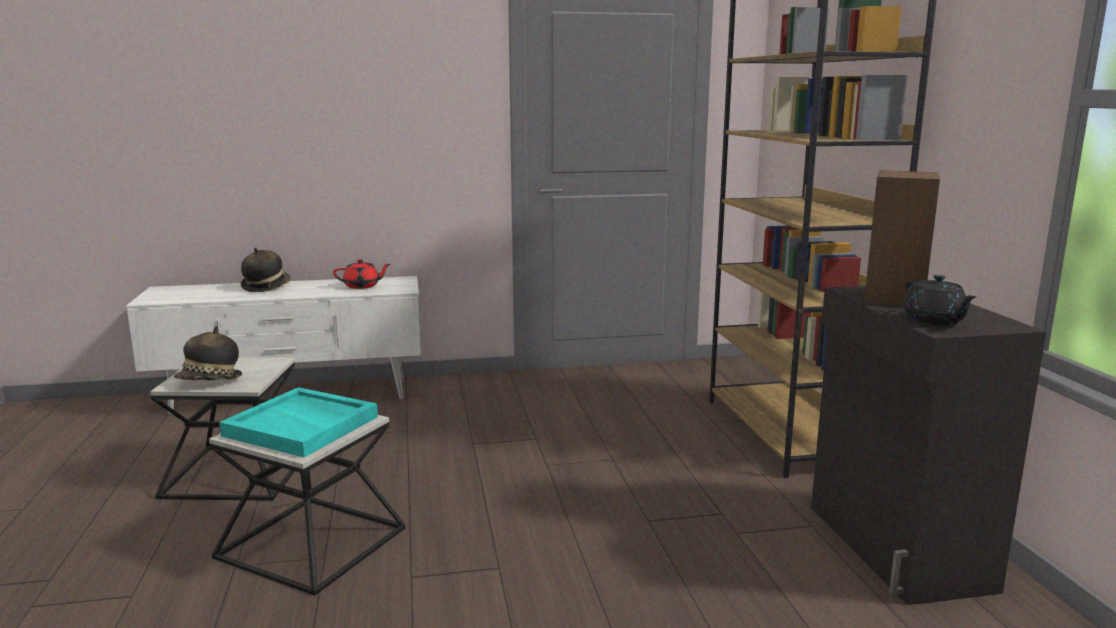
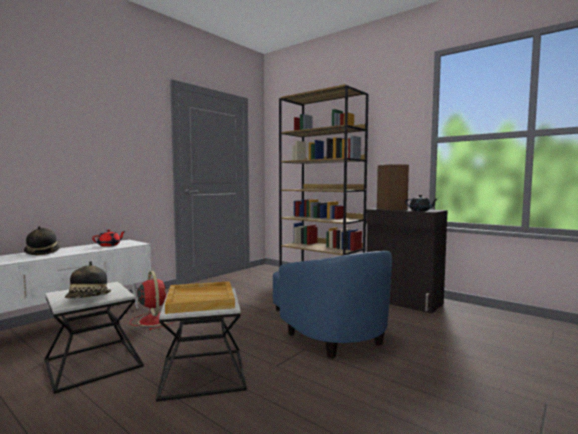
camera: 40 degrees left, 10 degrees down
turquoise tray [219,387,378,457] -> beige tray [165,281,235,314]
none -> red fan [129,271,175,330]
none -> blue armchair [273,251,392,359]

